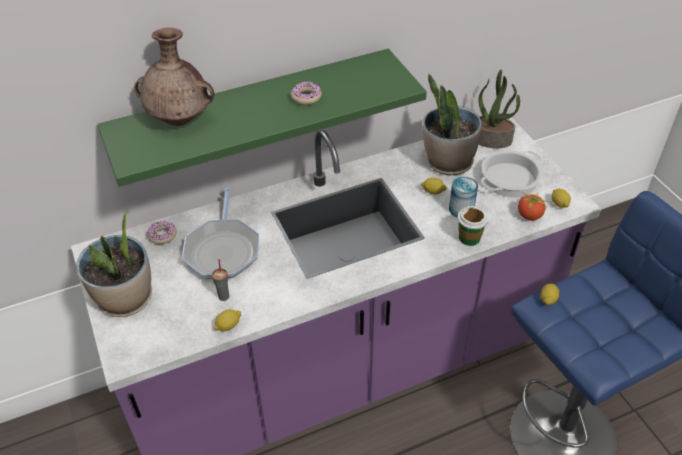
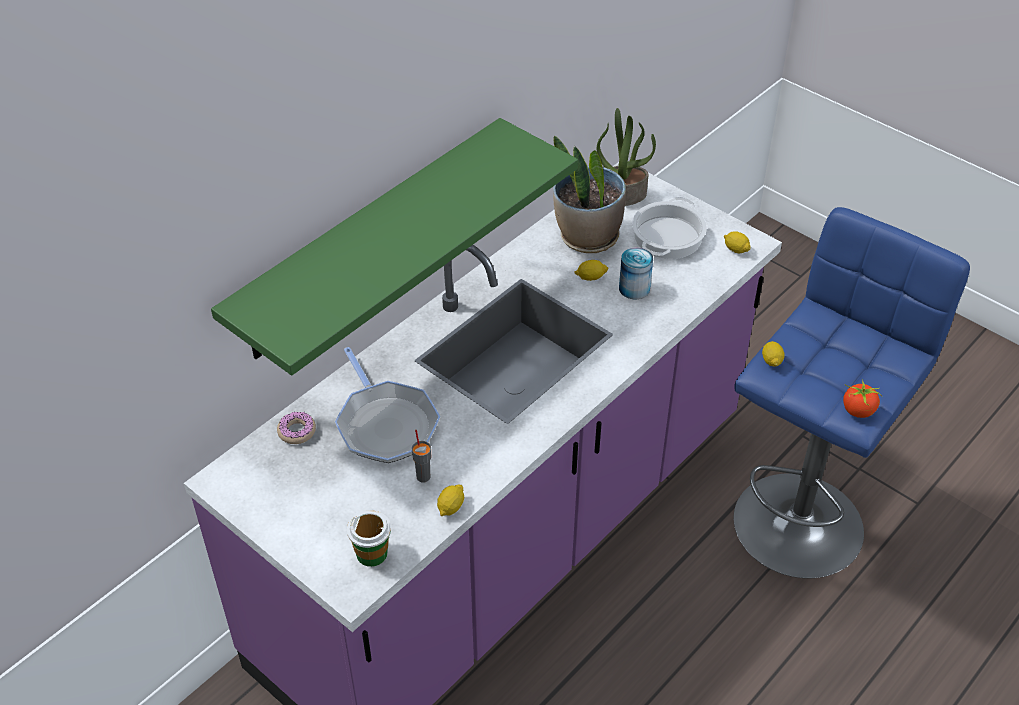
camera: 25 degrees left, 0 degrees up
potted plant [76,212,152,317] -> none
brown vase [134,28,214,126] -> none
donut [291,82,322,105] -> none
cup [458,206,489,246] -> cup moved to [347,510,391,567]
tomato [518,191,547,221] -> tomato moved to [843,379,882,418]

